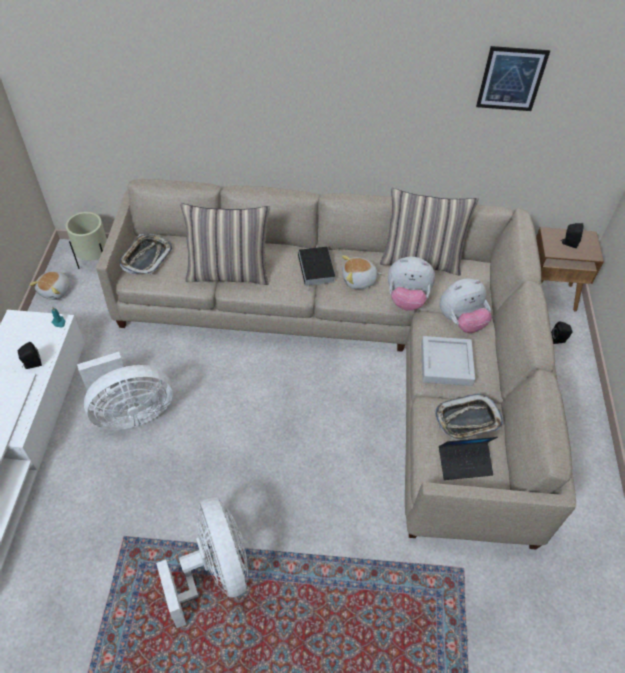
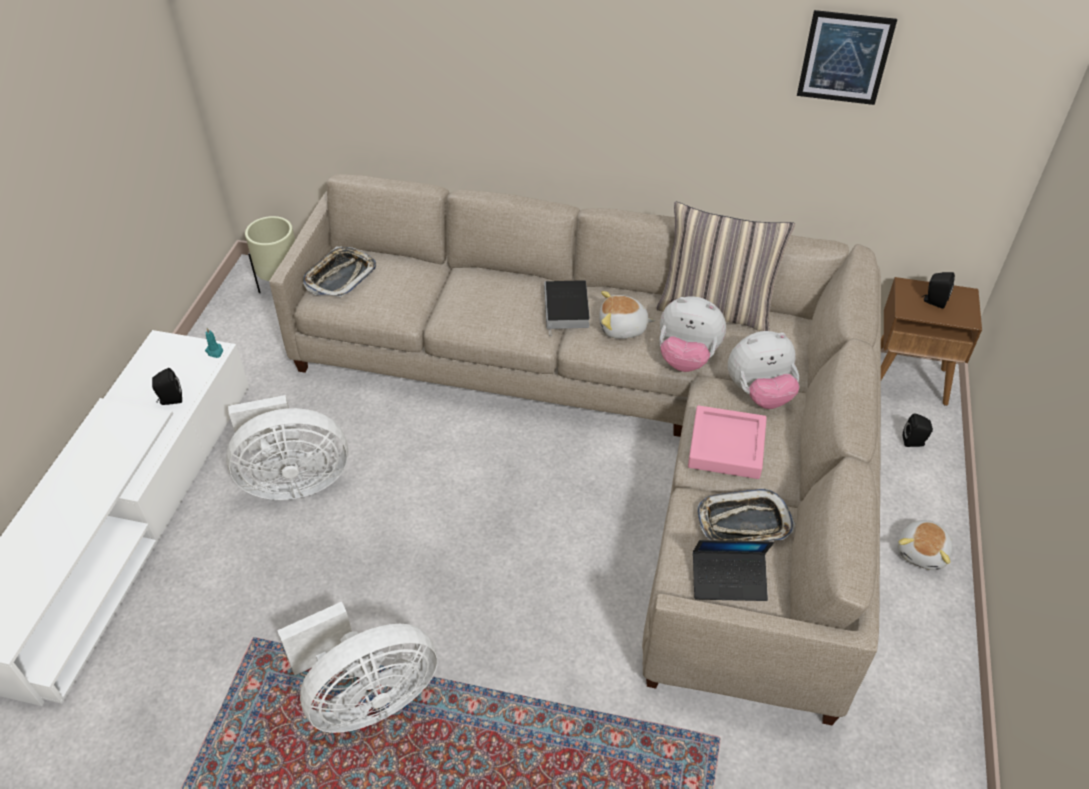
camera: 10 degrees right, 5 degrees down
plush toy [29,271,70,300] -> plush toy moved to [898,520,952,570]
white fan [156,496,248,628] -> white fan turned 75 degrees clockwise [277,602,438,733]
pillow [181,203,270,285] -> none
grey tray [421,336,475,386] -> pink tray [688,405,767,479]

